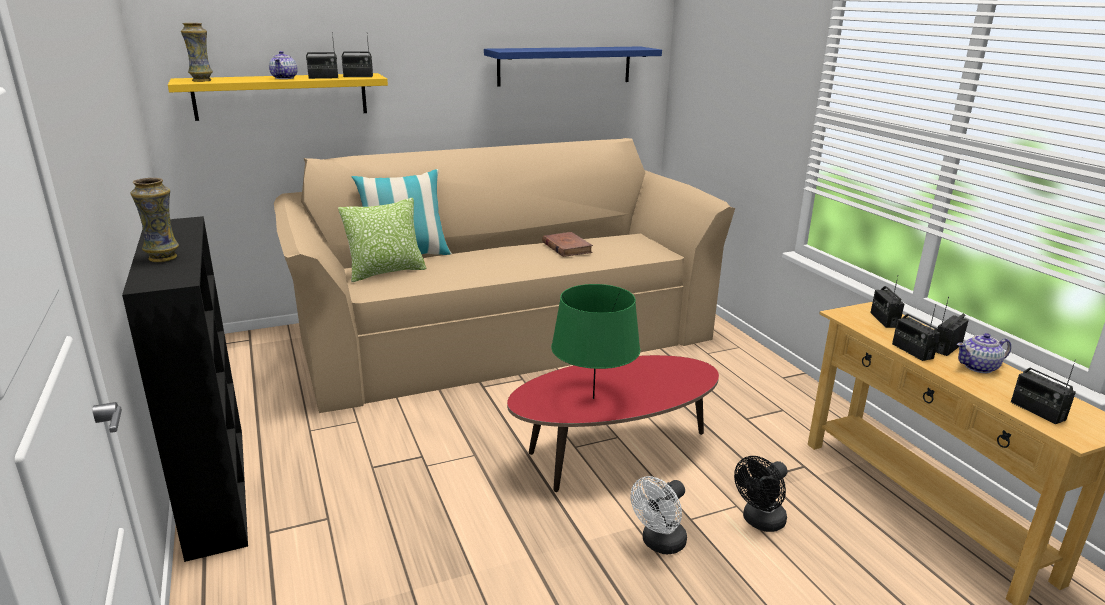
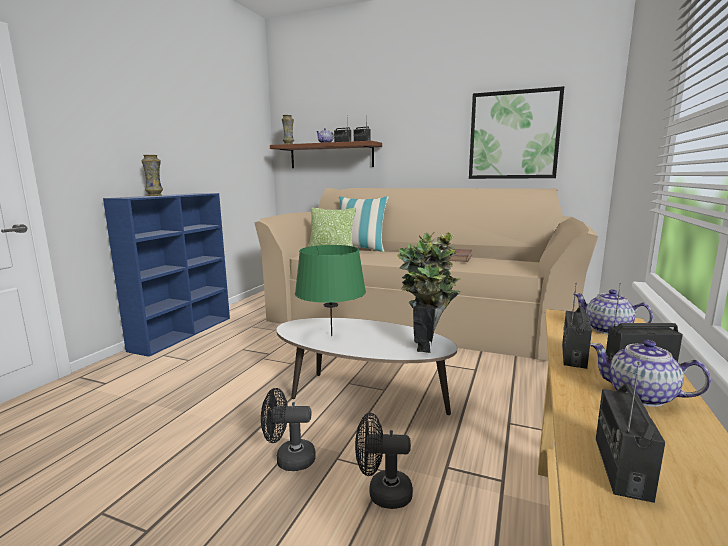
camera: 45 degrees right, 10 degrees down
black bookcase [122,216,248,562] -> blue bookcase [103,193,230,357]
yellow shelf [168,73,388,121] -> brown shelf [270,141,382,168]
blue shelf [484,47,662,86] -> picture [469,86,564,179]
red coffee table [507,355,719,492] -> white coffee table [276,318,457,415]
white fan [631,476,687,554] -> black fan [261,388,316,471]
radio [870,277,904,328] -> teapot [575,289,653,334]
none -> potted plant [397,232,461,353]

